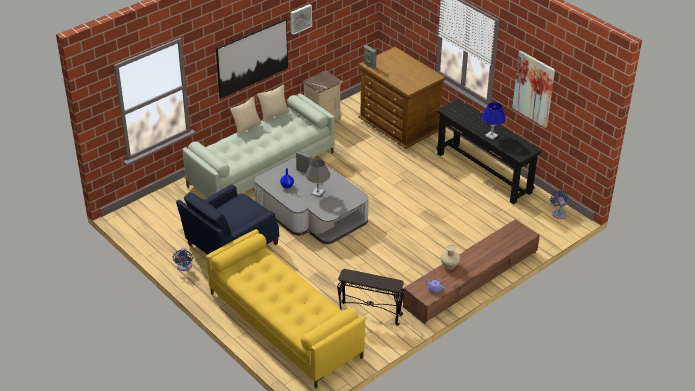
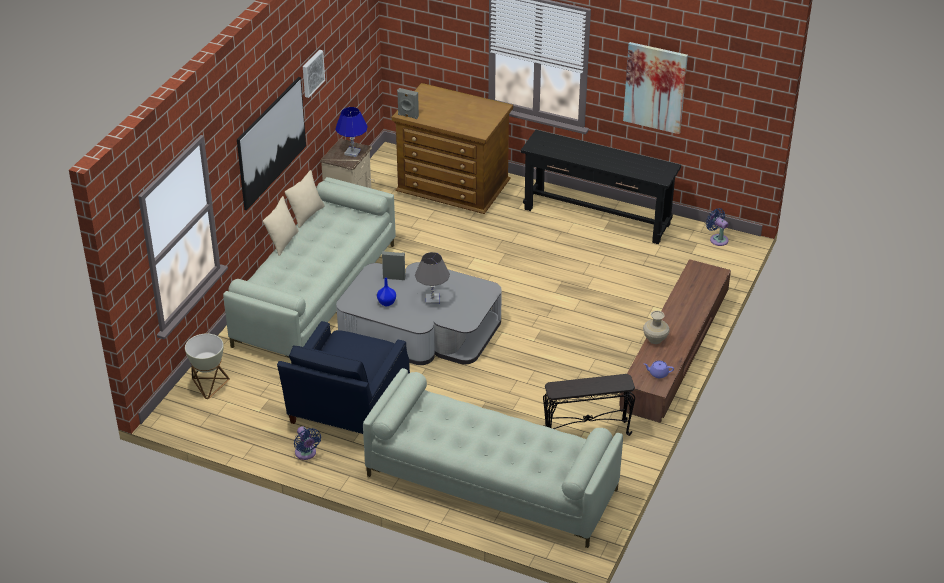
camera: 25 degrees left, 0 degrees up
yellow sofa [206,229,365,388] -> white sofa [363,368,623,548]
blue table lamp [482,102,506,140] -> blue table lamp moved to [335,107,368,157]
none -> planter [185,333,230,399]

